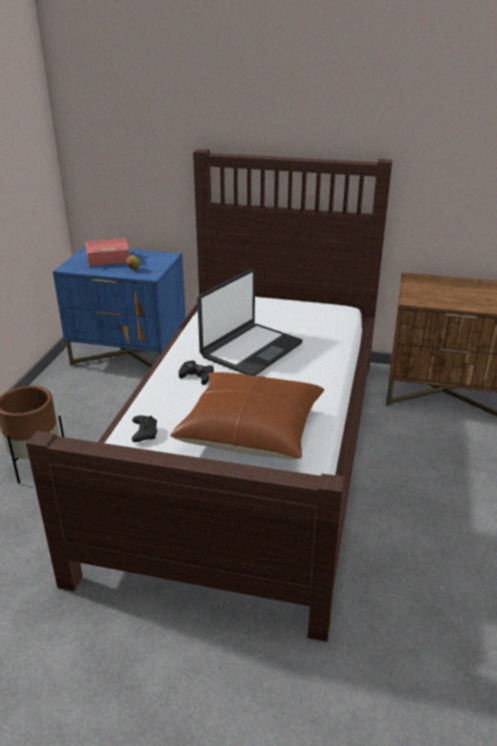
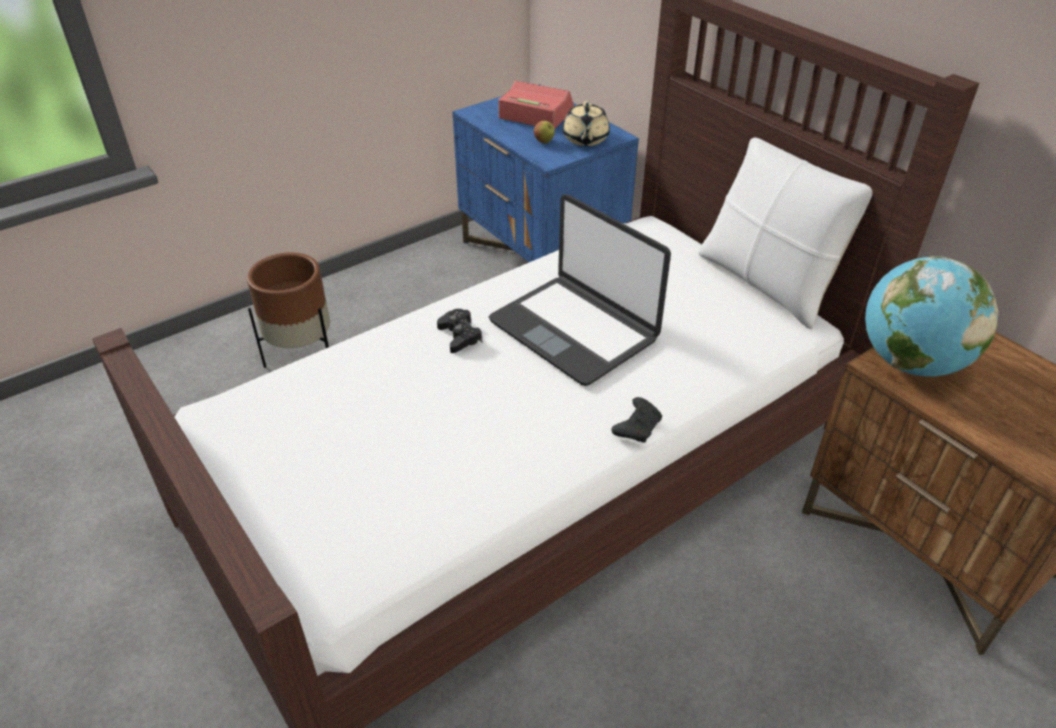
camera: 40 degrees right, 10 degrees up
black game controller [132,415,157,442] -> black game controller moved to [611,397,662,443]
brown pillow [170,372,324,460] -> none
laptop [197,269,303,376] -> laptop turned 60 degrees clockwise [489,194,671,386]
none -> beige teapot [562,101,610,146]
none -> white pillow [698,138,872,329]
none -> globe [865,256,998,377]

